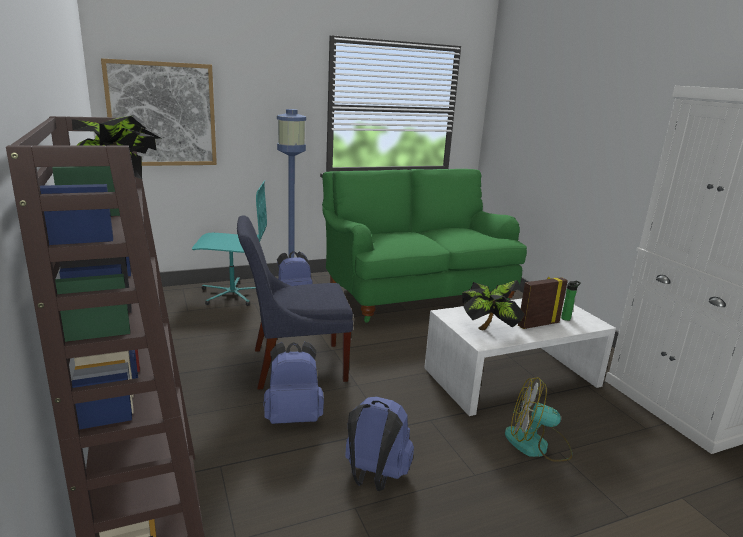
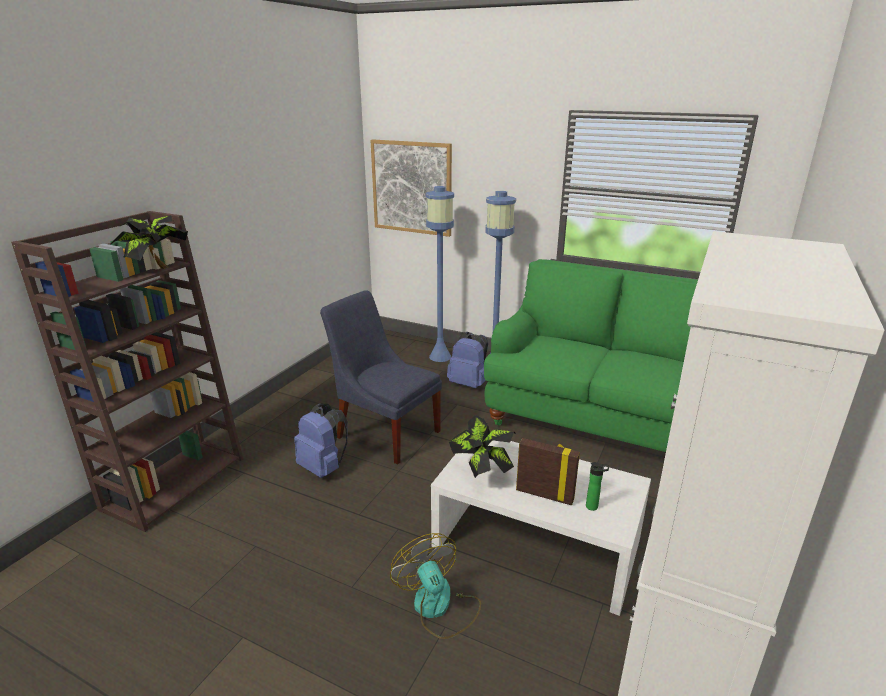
camera: 50 degrees right, 5 degrees up
turquoise office chair [192,181,267,306] -> blue floor lamp [426,186,454,362]
blue backpack [345,396,414,491] -> none

